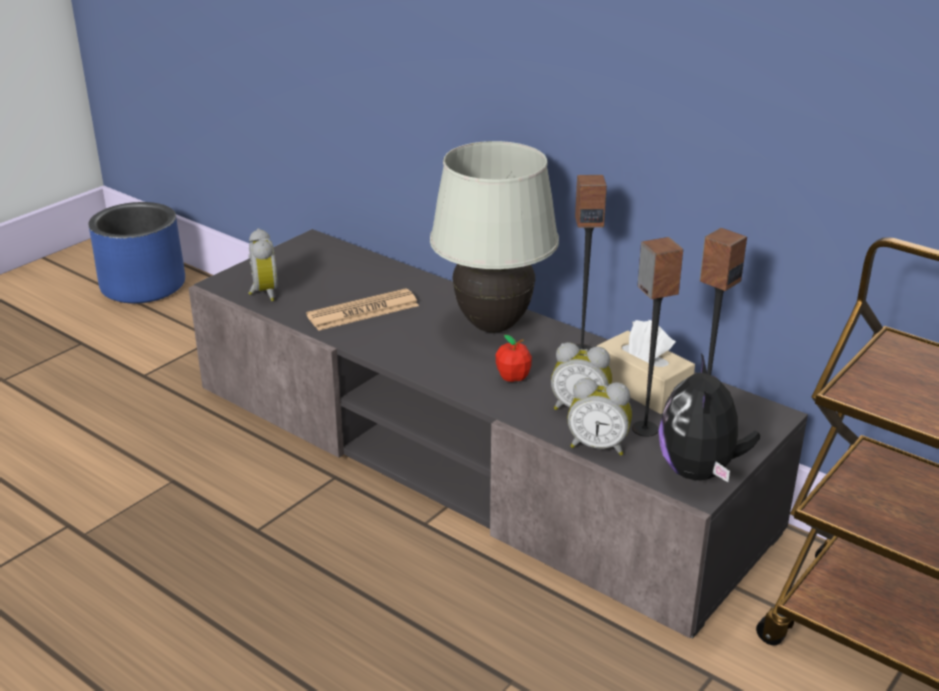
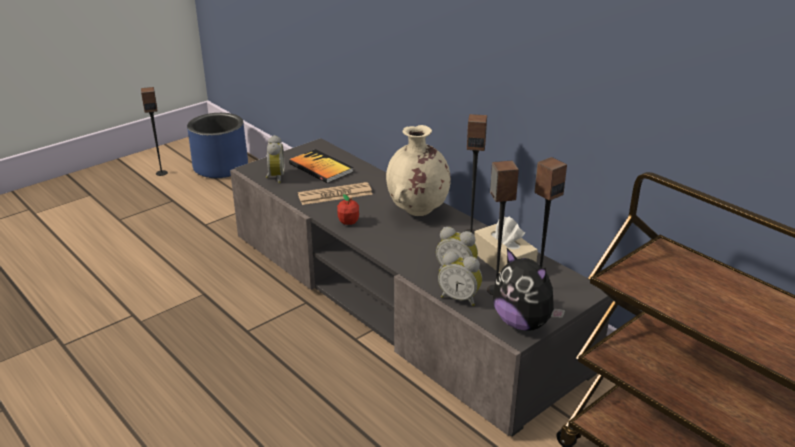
camera: 10 degrees right, 0 degrees up
white table lamp [430,141,559,332] -> beige vase [386,125,451,216]
apple [496,335,532,382] -> apple moved to [337,194,359,225]
plush toy [658,353,760,482] -> plush toy turned 60 degrees counterclockwise [493,248,565,331]
none -> speaker [141,87,168,176]
none -> book [289,149,353,183]

